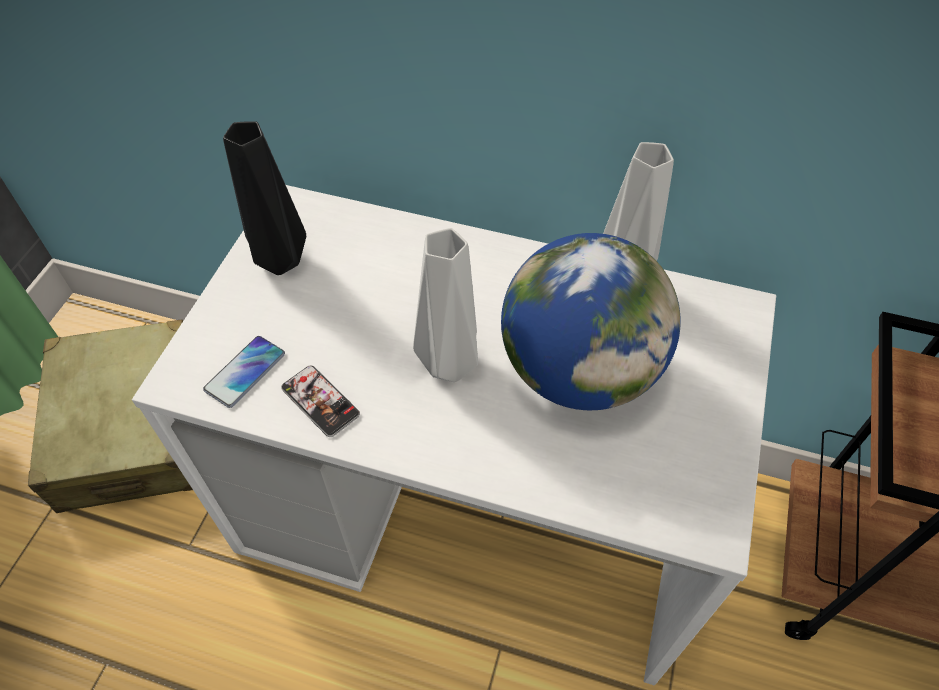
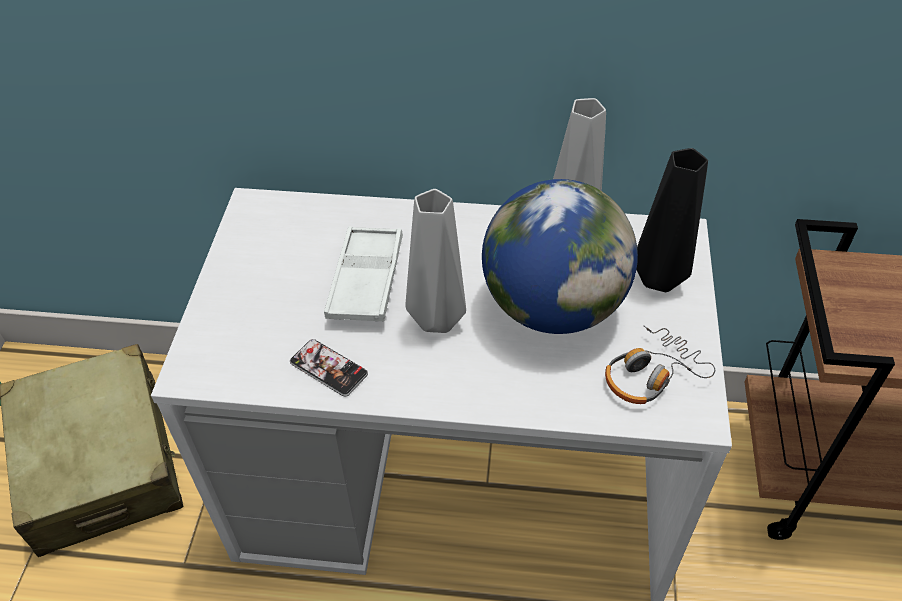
camera: 10 degrees left, 5 degrees down
phone [203,336,285,408] -> none
black vase [223,121,306,275] -> black vase moved to [636,148,708,292]
none -> white tray [324,226,403,322]
none -> headphones [605,325,715,404]

